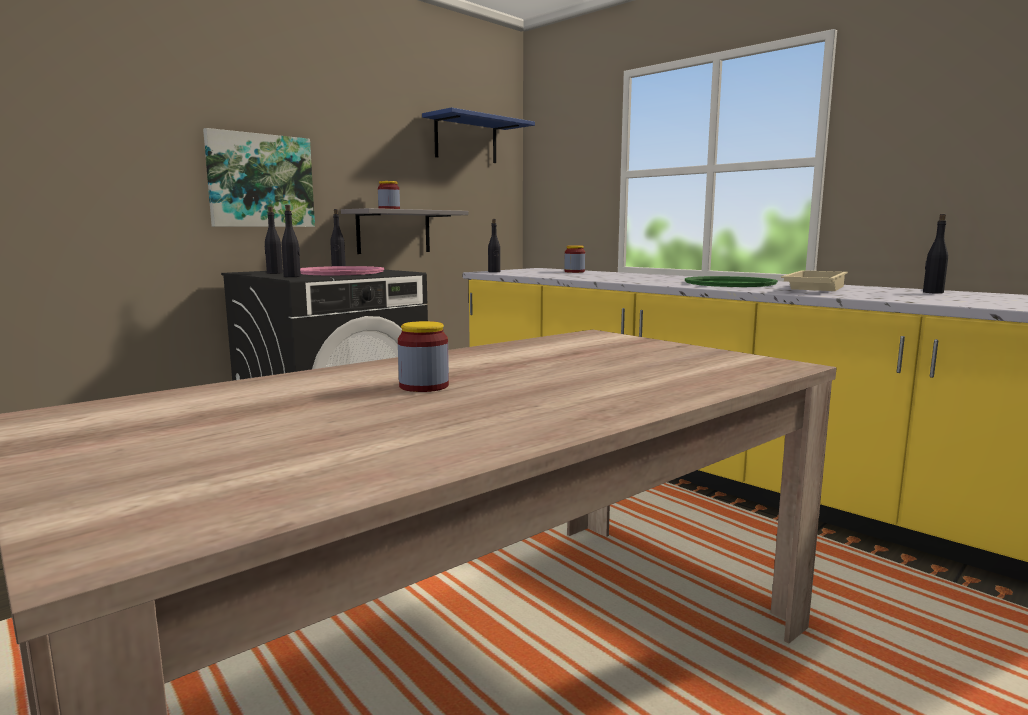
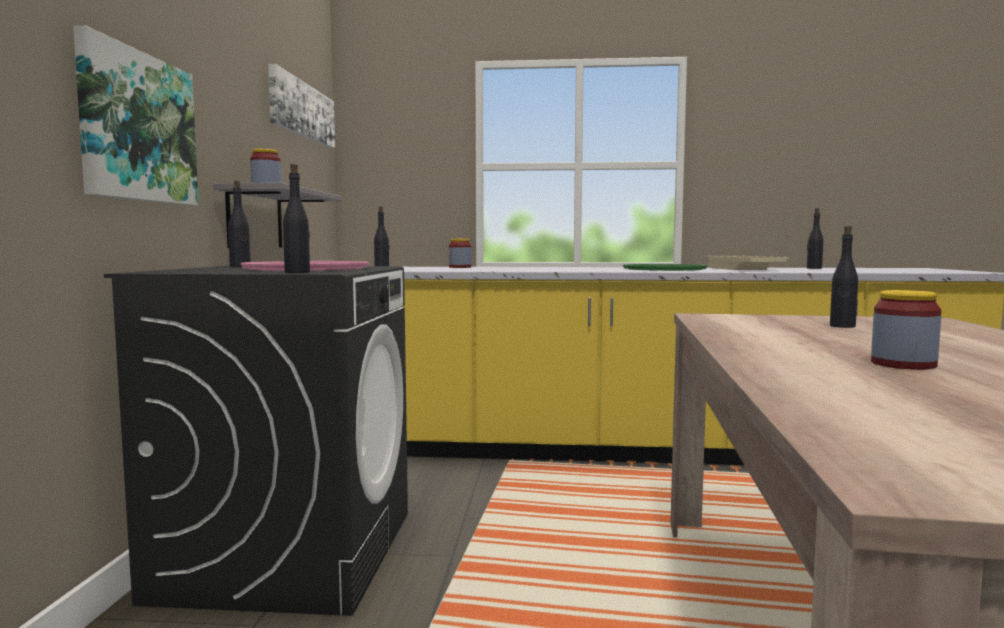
camera: 40 degrees left, 5 degrees down
black bottle [264,207,283,274] -> black bottle moved to [830,226,858,328]
blue shelf [422,107,535,163] -> picture [268,64,335,148]

